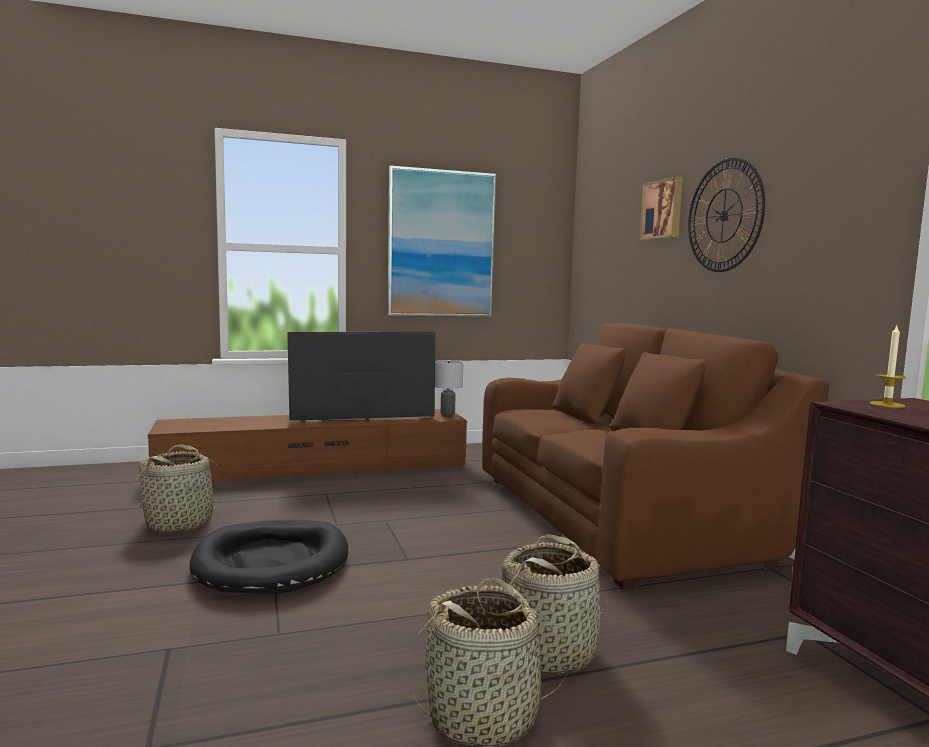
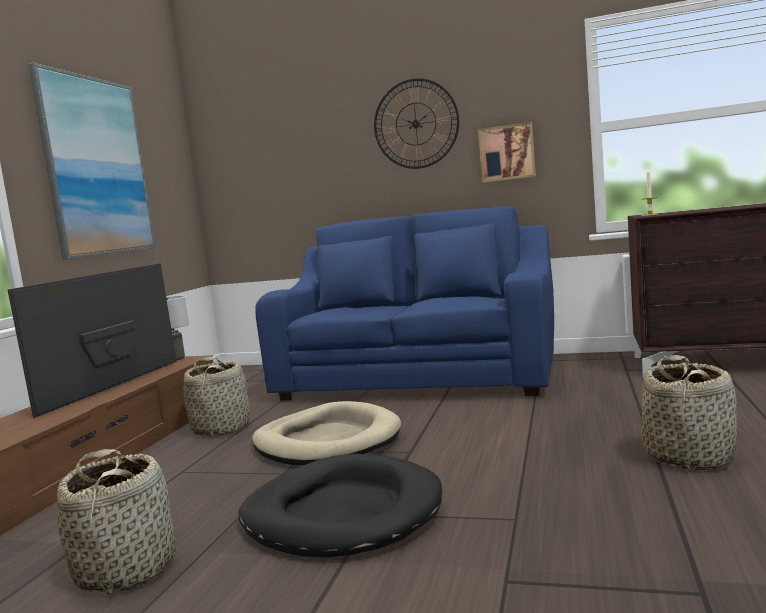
camera: 55 degrees left, 0 degrees up
brown sofa [482,323,829,590] -> blue sofa [255,206,554,401]
basket [502,534,608,675] -> basket moved to [184,356,250,437]
picture [639,176,683,240] -> picture moved to [478,122,536,183]
none -> beige dog bed [252,401,401,465]

